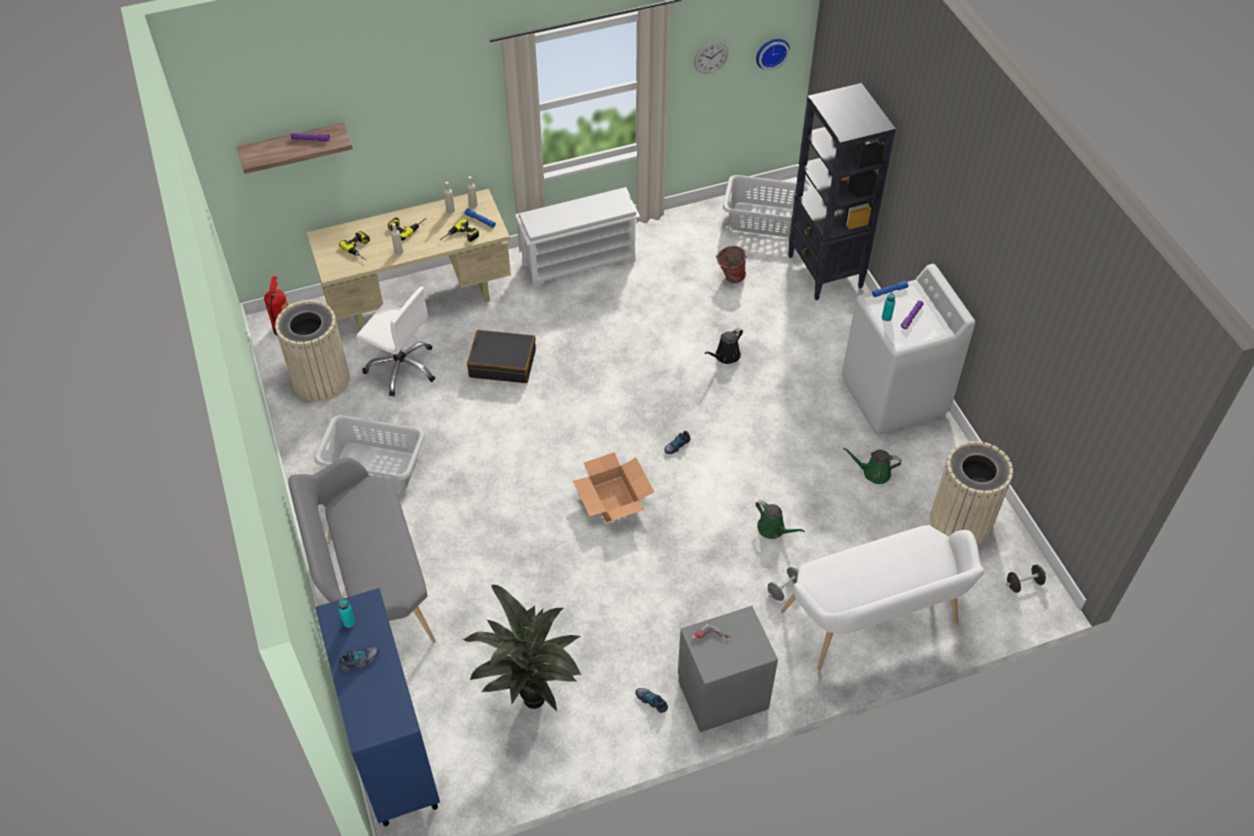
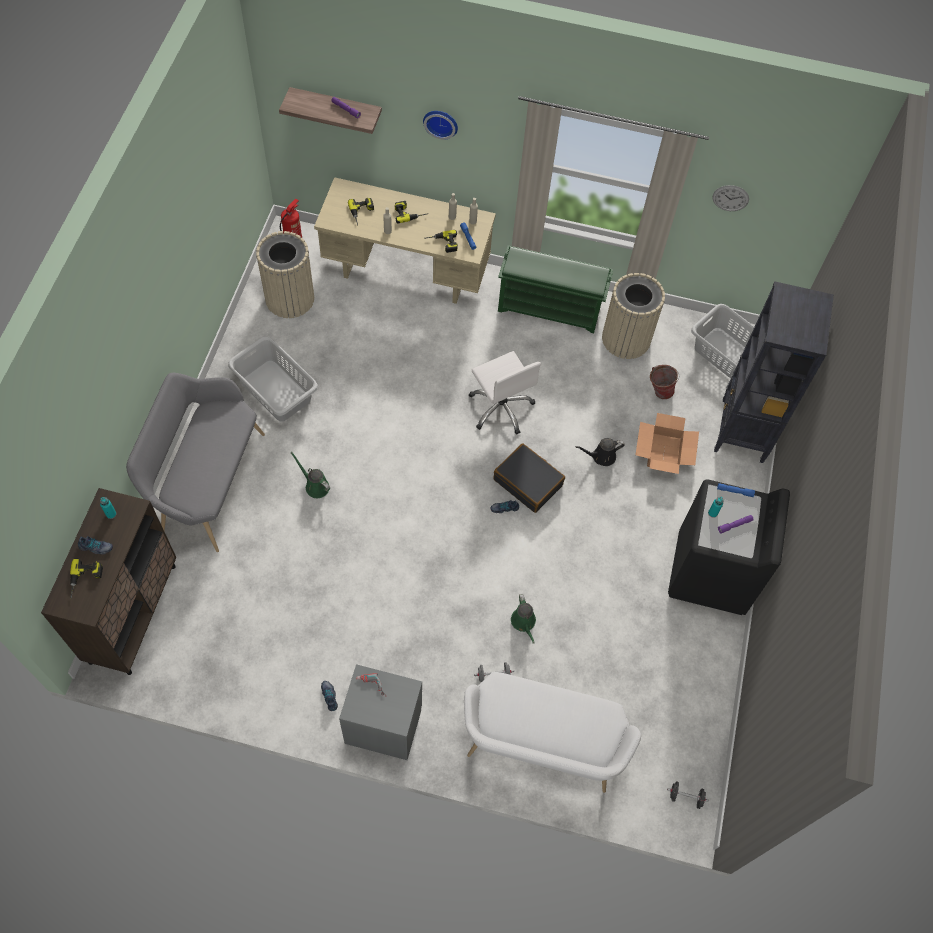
camera: 30 degrees right, 10 degrees up
blue cabinet [315,588,440,826] -> brown cabinet [41,488,176,675]
white office chair [356,287,435,397] -> white office chair moved to [469,351,541,434]
potted plant [463,585,581,711] -> none
black suitcase [467,330,536,383] -> black suitcase moved to [493,443,565,513]
white shoe rack [515,187,640,288] -> green shoe rack [498,245,613,333]
cardboard box [573,452,654,522] -> cardboard box moved to [635,413,699,474]
wall clock [756,39,790,70] -> wall clock moved to [423,111,458,140]
white washing machine [841,264,975,435] -> black washing machine [668,479,790,615]
green watering can [843,448,901,484] -> green watering can moved to [291,452,330,498]
beige trash can [930,441,1013,546] -> beige trash can moved to [602,273,665,359]
none -> power drill [70,558,103,598]

